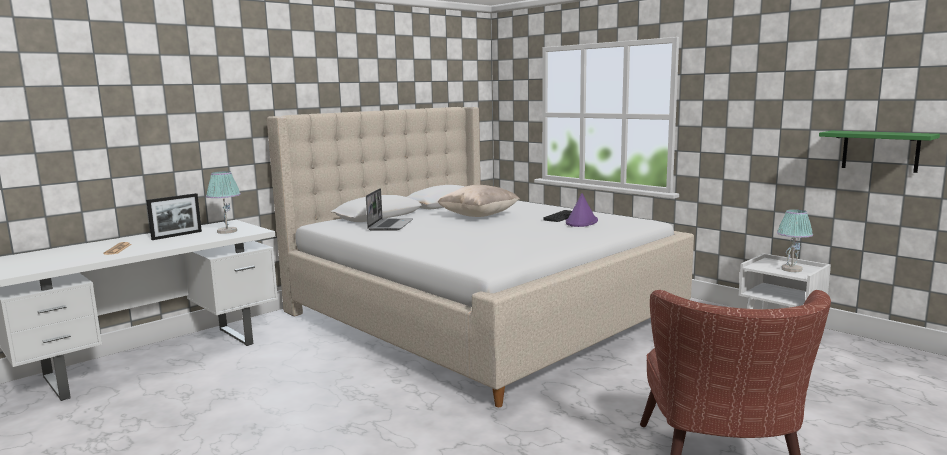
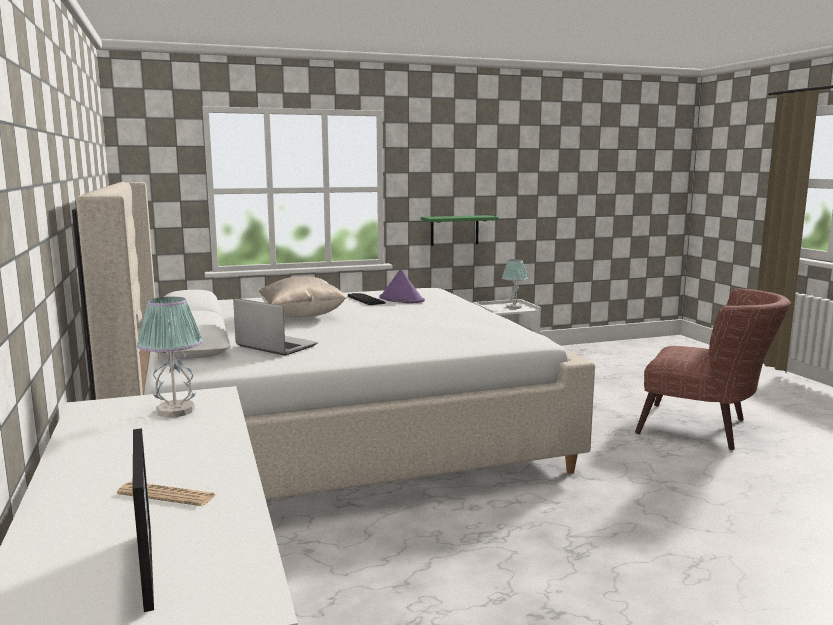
camera: 65 degrees left, 0 degrees up
picture frame [146,193,202,240] -> picture frame moved to [133,428,154,612]
green shelf [819,131,940,173] -> green shelf moved to [421,215,499,246]

